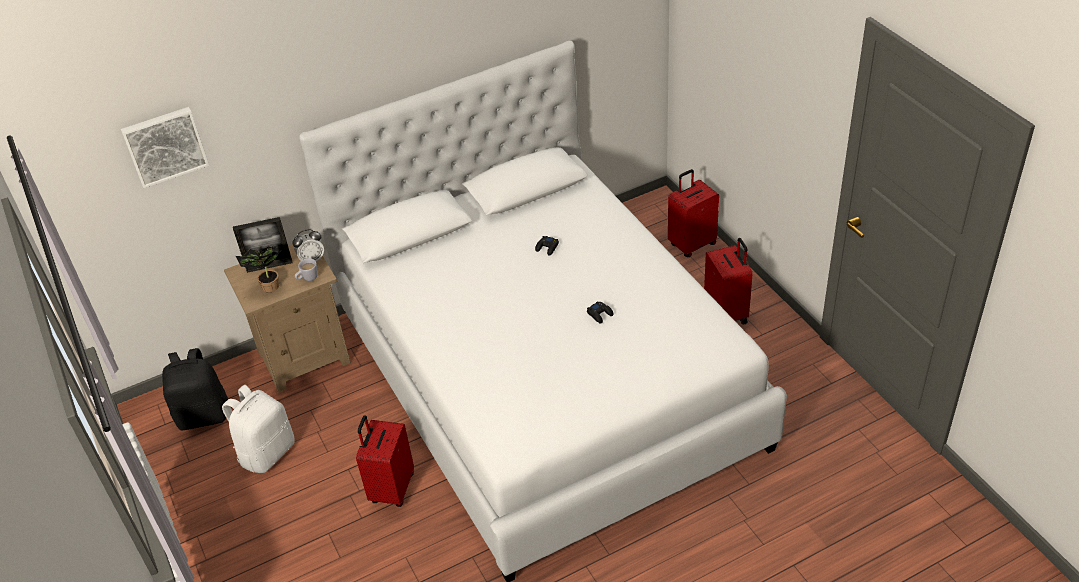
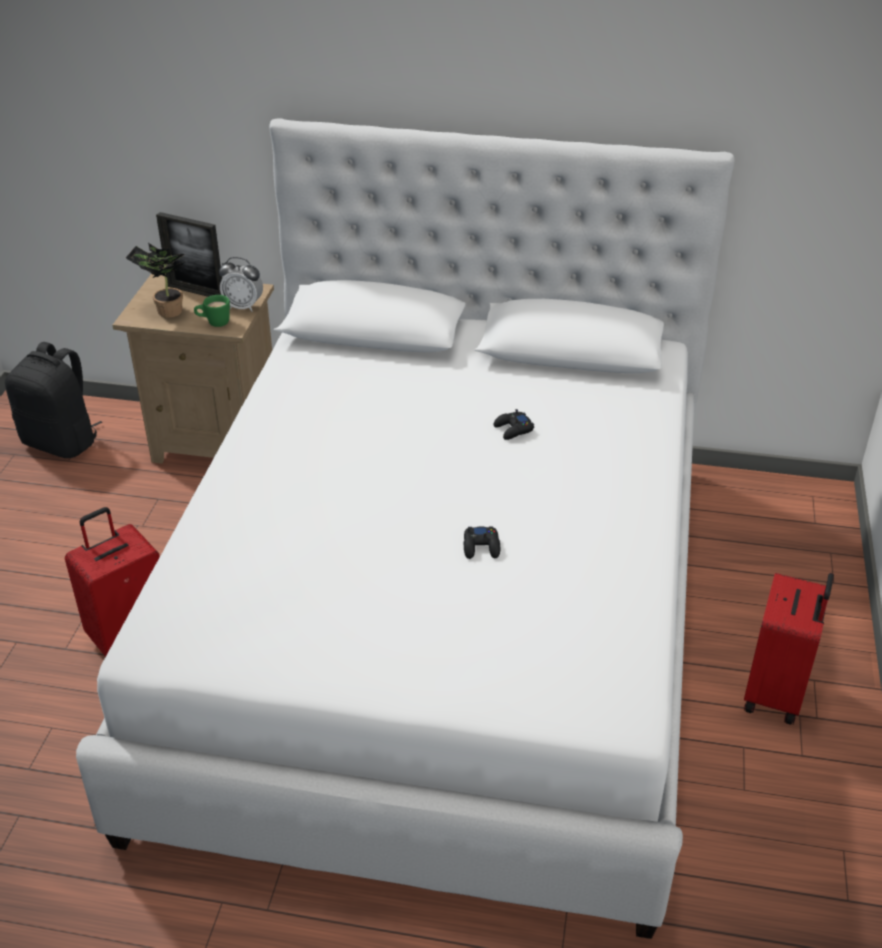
camera: 35 degrees right, 5 degrees down
picture [121,107,209,188] -> none
white backpack [222,385,295,473] -> none
white mug [295,258,318,281] -> green mug [194,295,230,327]
red suitcase [668,169,719,257] -> none

